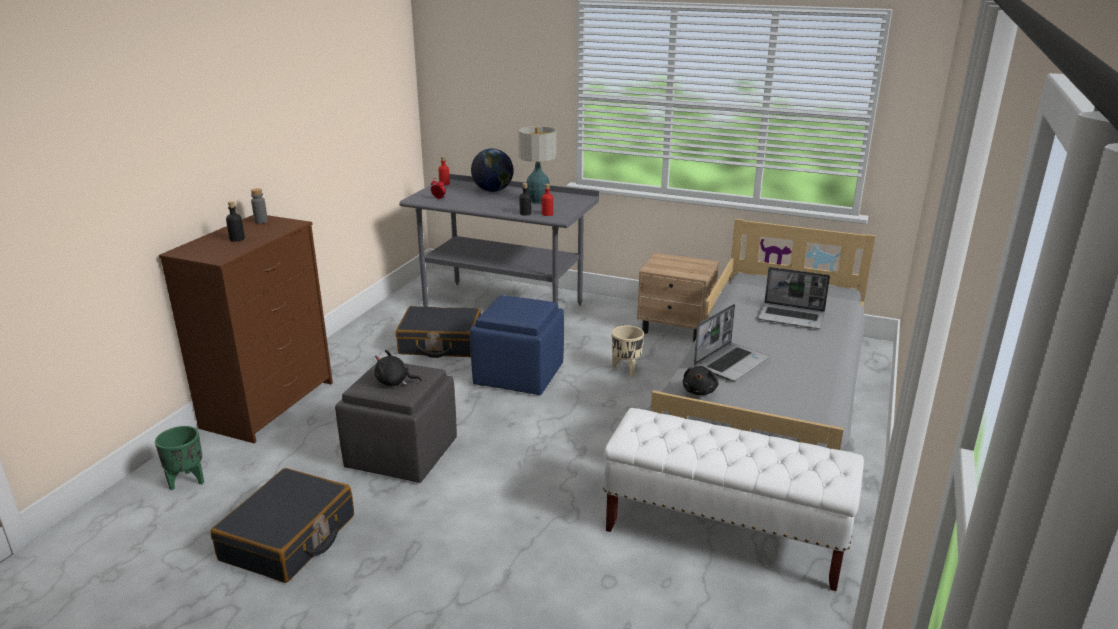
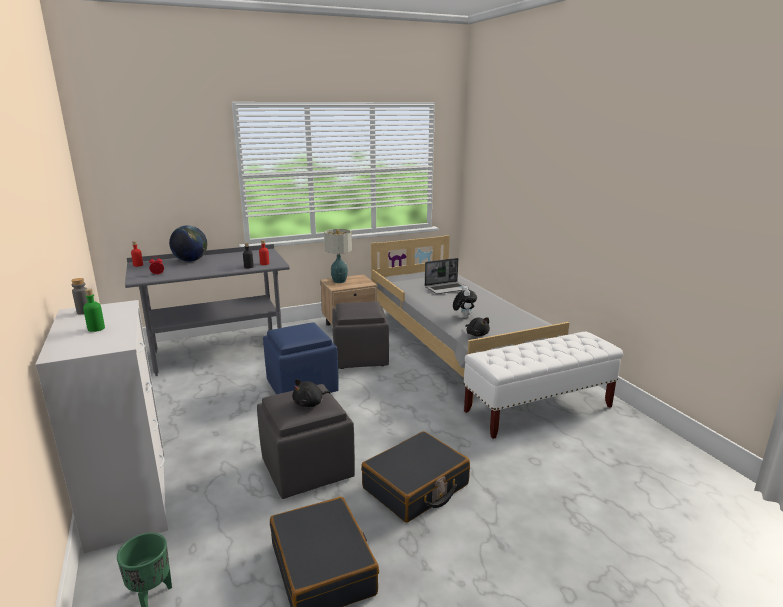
camera: 45 degrees left, 5 degrees down
brown dresser [159,215,333,443] -> white dresser [35,300,168,553]
black bottle [226,201,245,242] -> green bottle [83,289,105,332]
black suitcase [396,306,481,358] -> black suitcase moved to [361,431,470,523]
table lamp [518,126,556,204] -> table lamp moved to [324,229,352,283]
beige planter [612,325,644,377] -> grey ottoman [332,301,389,369]
laptop [694,304,770,381] -> plush toy [453,286,477,318]

